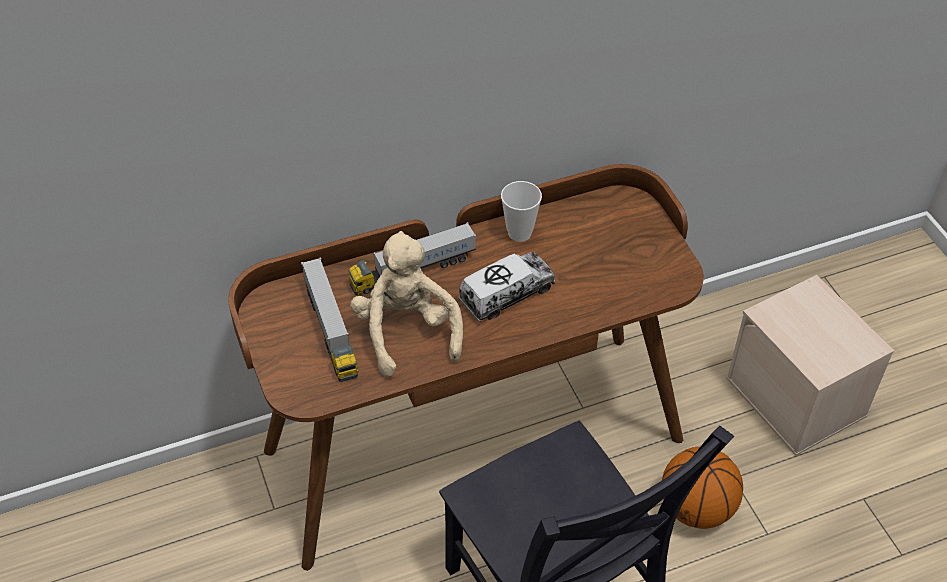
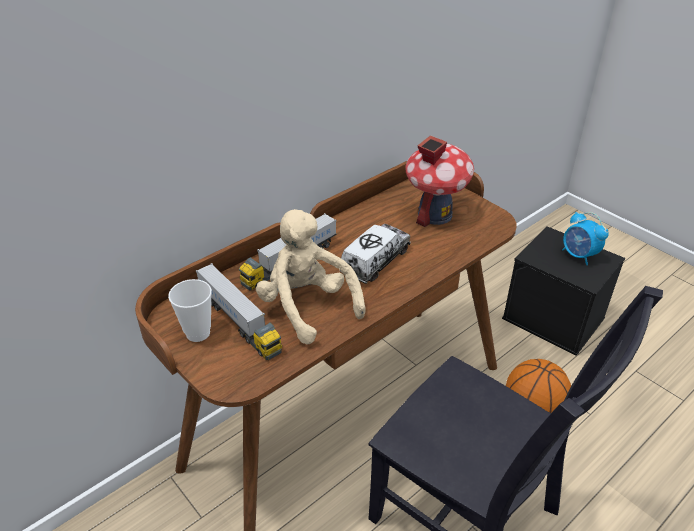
camera: 20 degrees left, 10 degrees down
cup [501,181,542,242] -> cup moved to [168,279,212,342]
beige storage box [726,275,894,456] -> black storage box [502,226,625,356]
none -> toy house [405,135,474,227]
none -> alarm clock [562,212,609,265]

